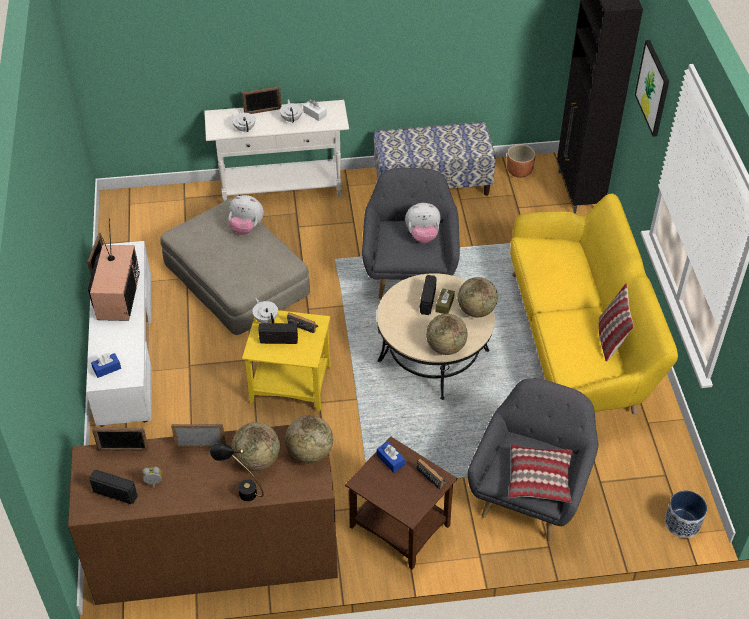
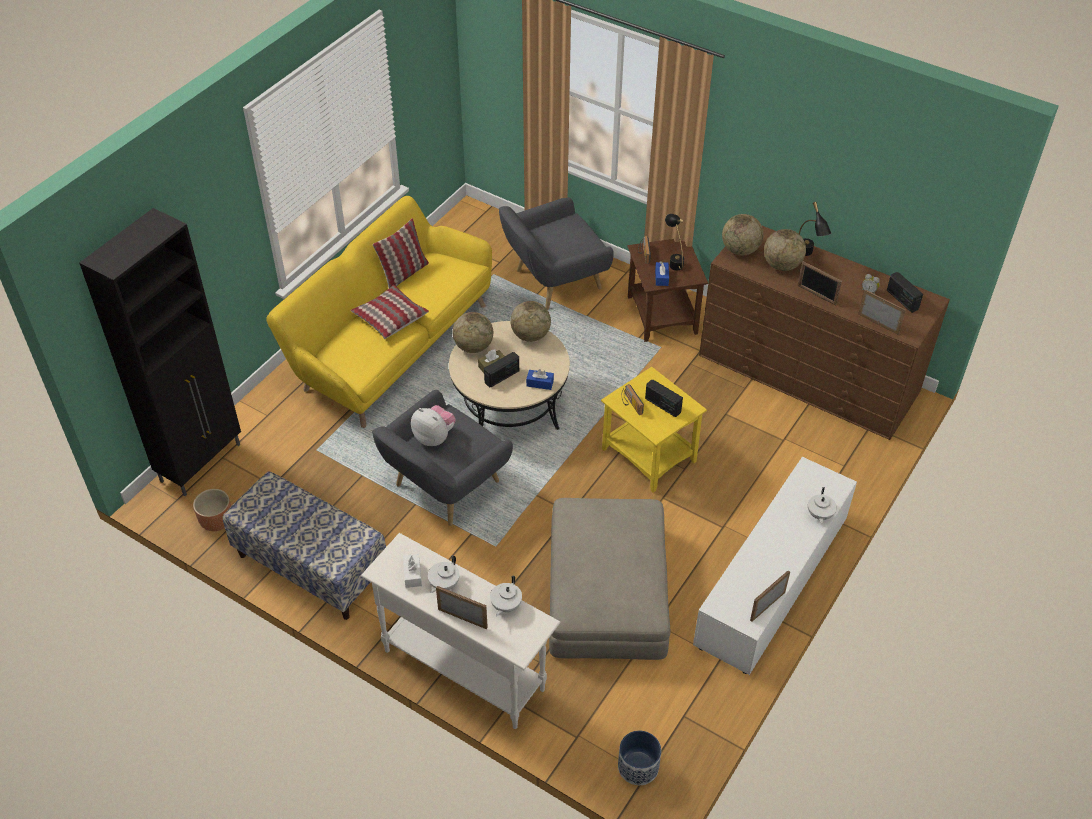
camera: 140 degrees left, 0 degrees up
television [88,219,140,321] -> none
blue tissue box [91,353,121,378] -> blue tissue box moved to [526,369,554,390]
plush toy [228,195,264,235] -> none
white teapot [252,298,278,323] -> white teapot moved to [808,487,837,523]
pillow [508,444,572,503] -> pillow moved to [351,285,429,339]
picture [635,40,669,137] -> none
planter [665,490,707,538] -> planter moved to [618,730,661,785]
none -> black table lamp [665,214,684,271]

